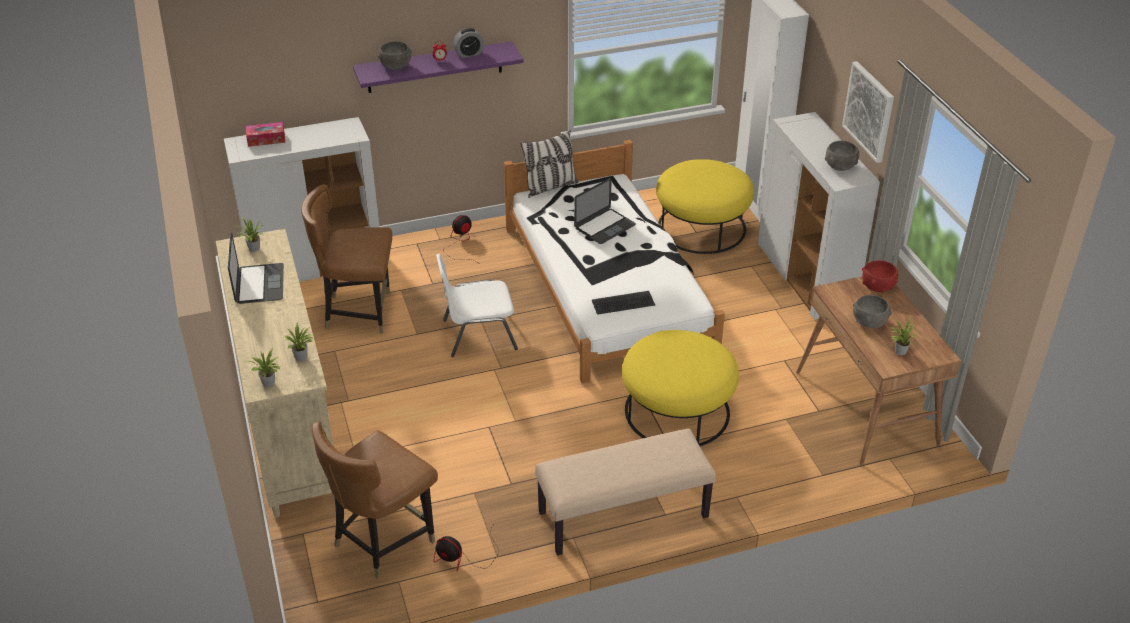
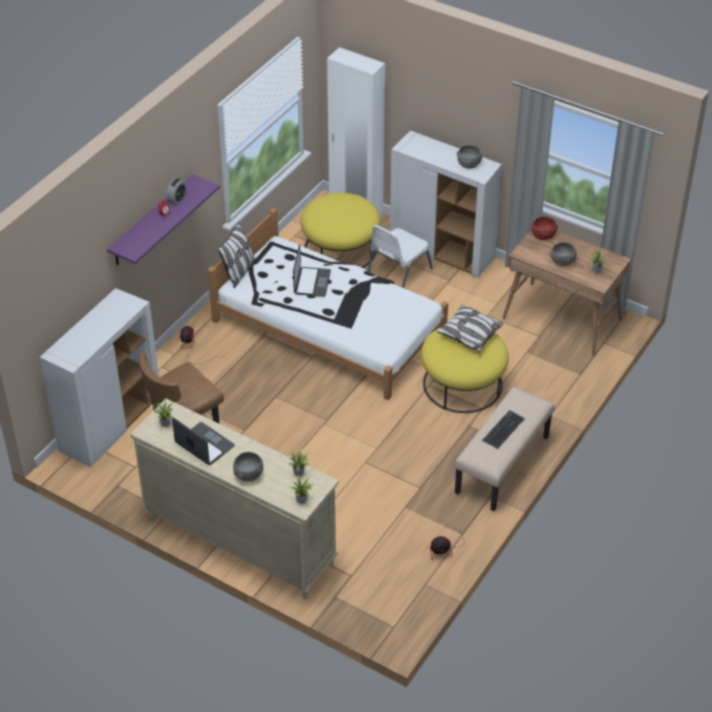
camera: 40 degrees left, 5 degrees up
tissue box [246,122,285,147] -> none
brown chair [312,422,438,579] -> none
grey bowl [378,41,412,70] -> grey bowl moved to [233,452,263,482]
white chair [436,254,518,357] -> white chair moved to [368,225,433,288]
keyboard [592,291,655,315] -> keyboard moved to [482,410,525,449]
picture [842,61,894,163] -> none
none -> pillow [436,304,503,353]

